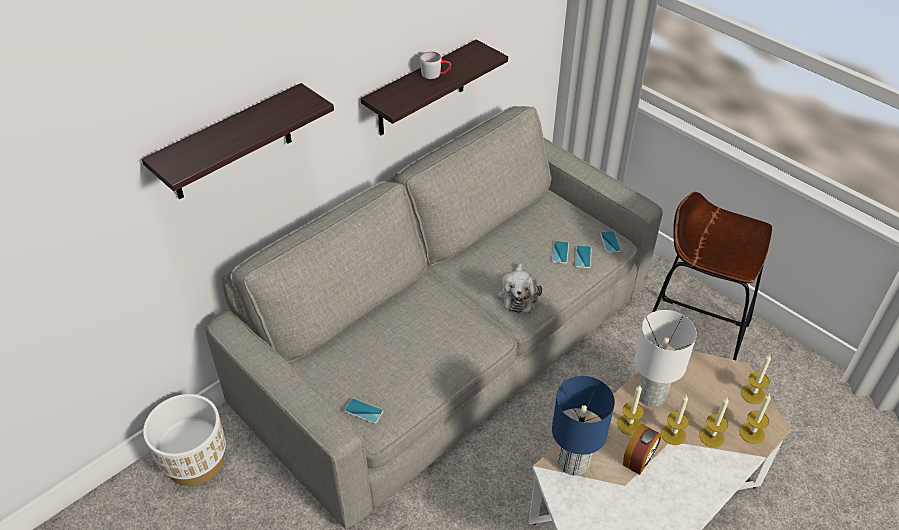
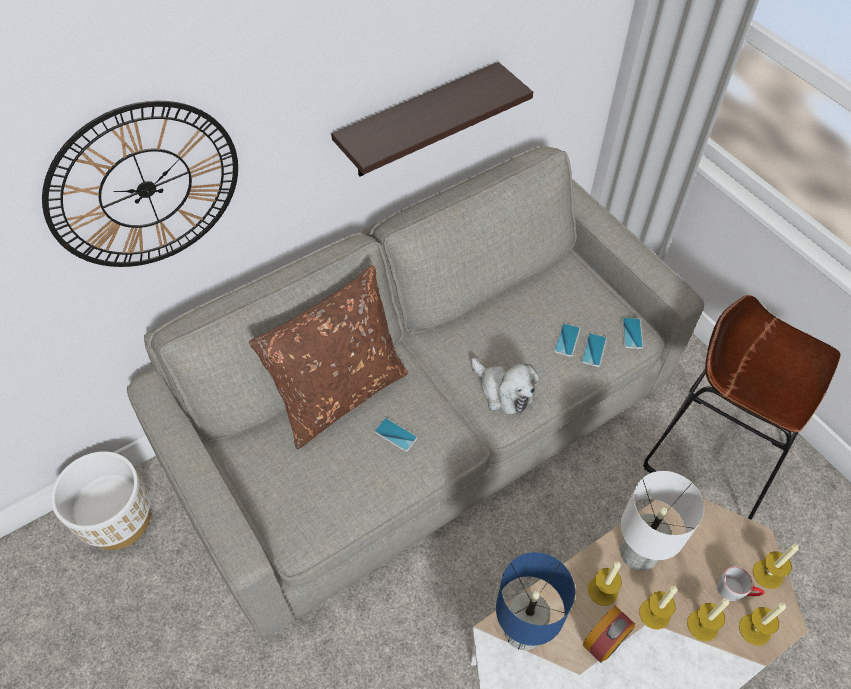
camera: 10 degrees right, 10 degrees up
shelf [142,83,334,199] -> wall clock [42,101,238,267]
phone [344,398,384,424] -> phone moved to [374,418,417,452]
grey mug [420,51,451,79] -> grey mug moved to [717,567,765,601]
plush toy [498,263,542,313] -> plush toy turned 60 degrees counterclockwise [471,358,539,414]
none -> brown pillow [249,265,408,449]

